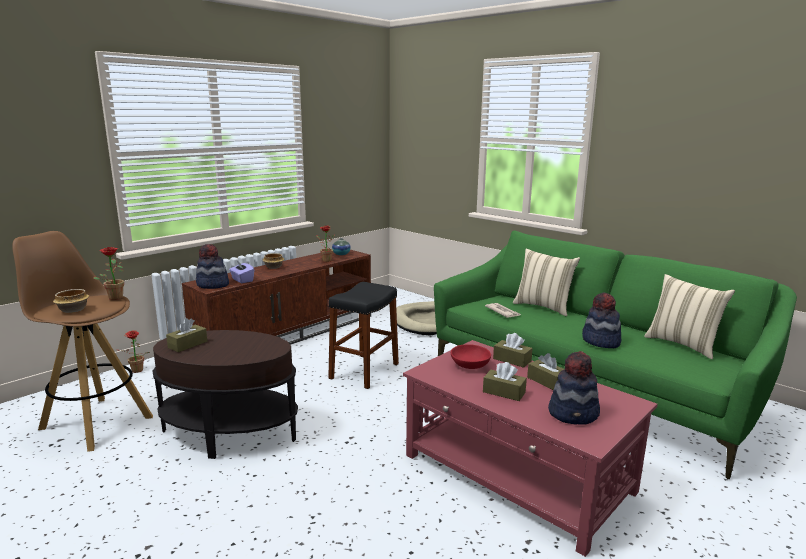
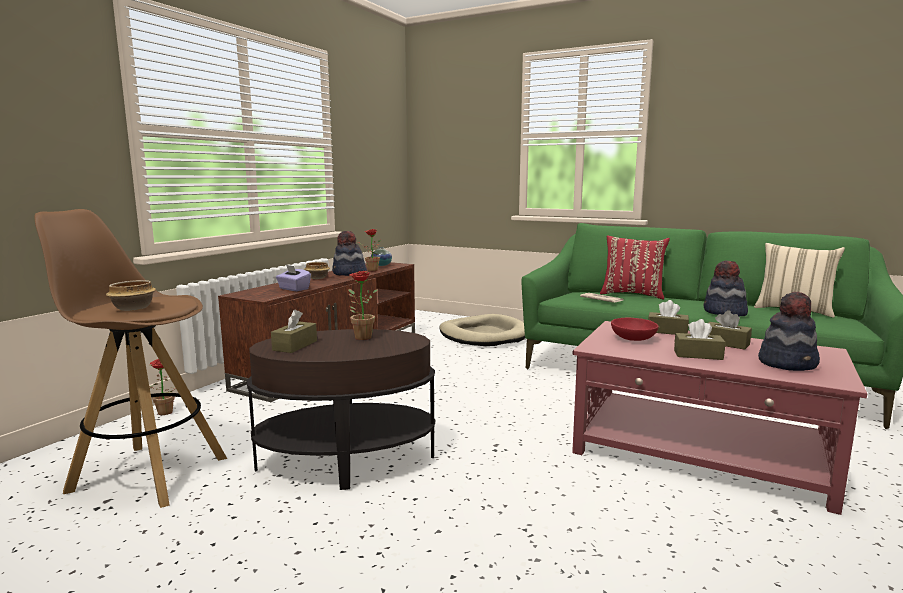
camera: 15 degrees left, 5 degrees down
potted plant [93,247,124,300] -> potted plant moved to [348,271,378,340]
hat [196,244,229,289] -> hat moved to [332,231,367,276]
black stool [328,282,399,389] -> none
beige pillow [513,249,580,316] -> red pillow [600,236,670,299]

